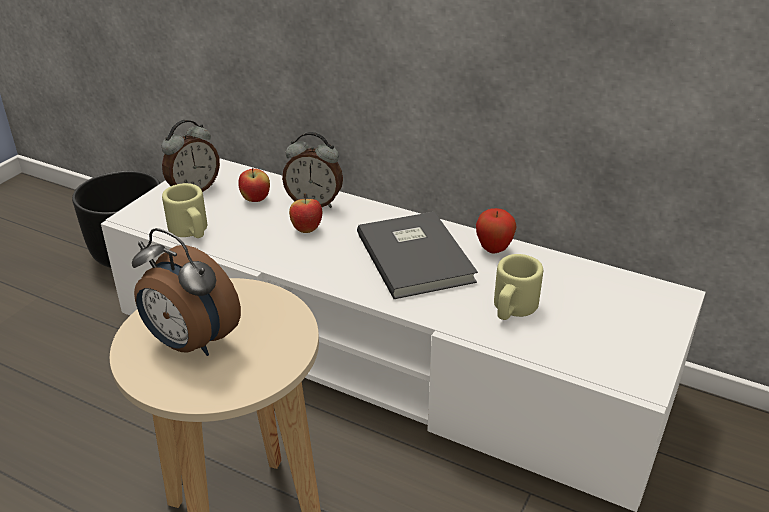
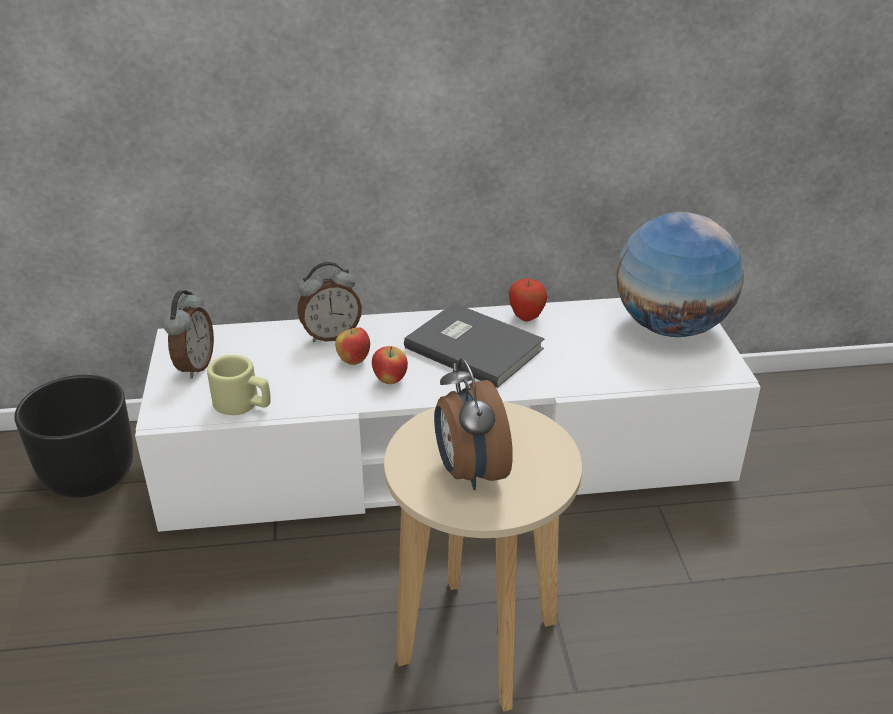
camera: 35 degrees left, 0 degrees up
alarm clock [132,228,241,356] -> alarm clock turned 75 degrees clockwise [434,358,513,490]
apple [238,168,270,202] -> apple moved to [372,346,408,384]
beige mug [494,254,543,320] -> none
none -> globe [616,212,744,337]

